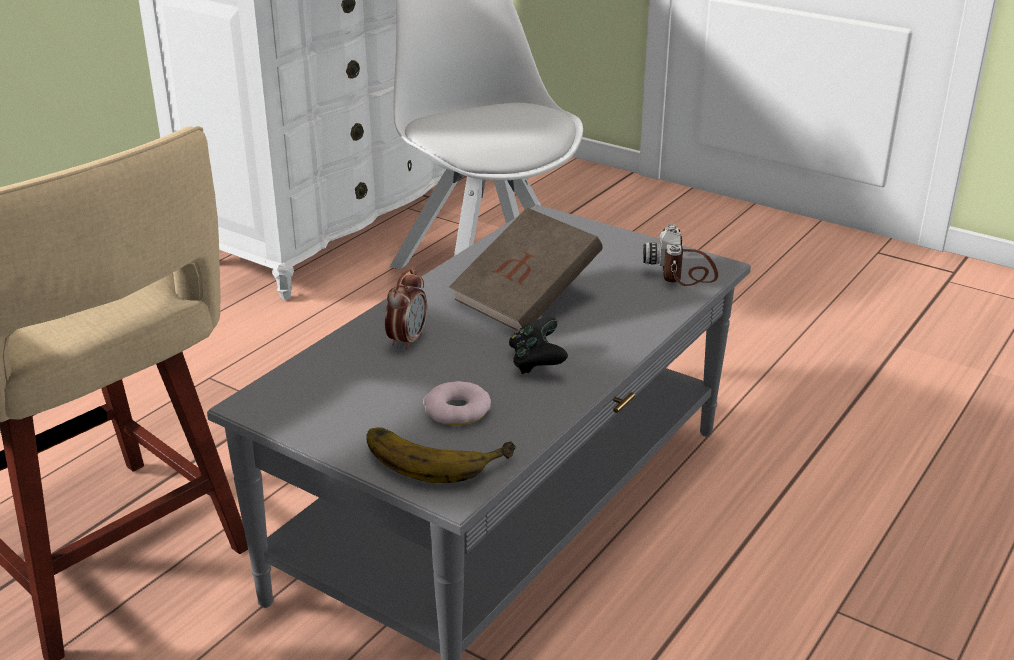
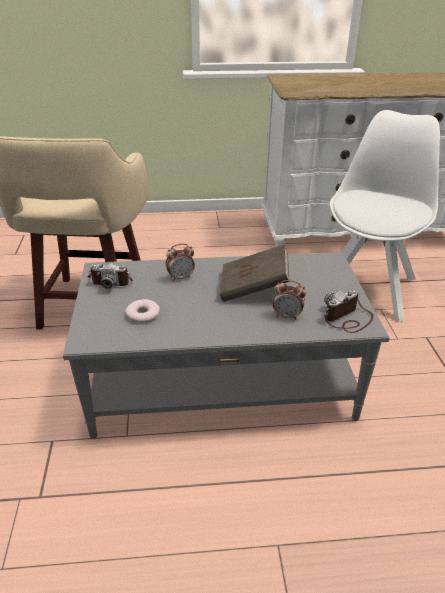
camera: 50 degrees right, 5 degrees up
banana [367,427,516,483] -> none
black game controller [509,317,568,374] -> none
none -> camera [87,263,133,289]
none -> alarm clock [273,280,306,320]

